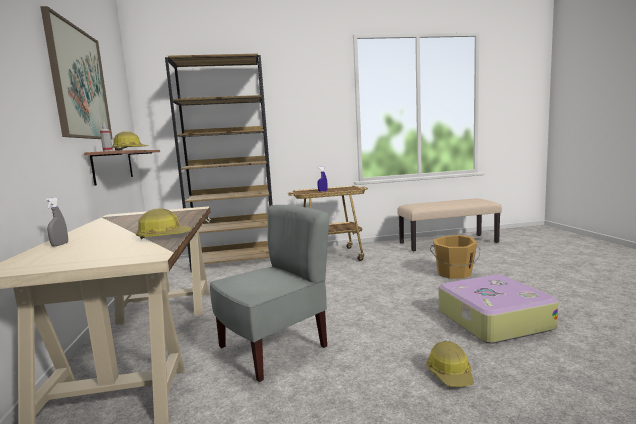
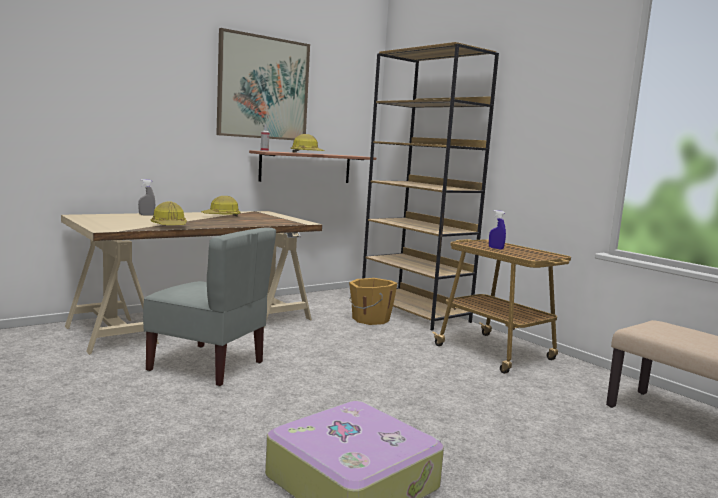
camera: 60 degrees right, 0 degrees up
hard hat [426,341,474,387] -> hard hat moved to [201,196,241,217]
orange bucket [430,235,480,279] -> orange bucket moved to [349,278,397,325]

